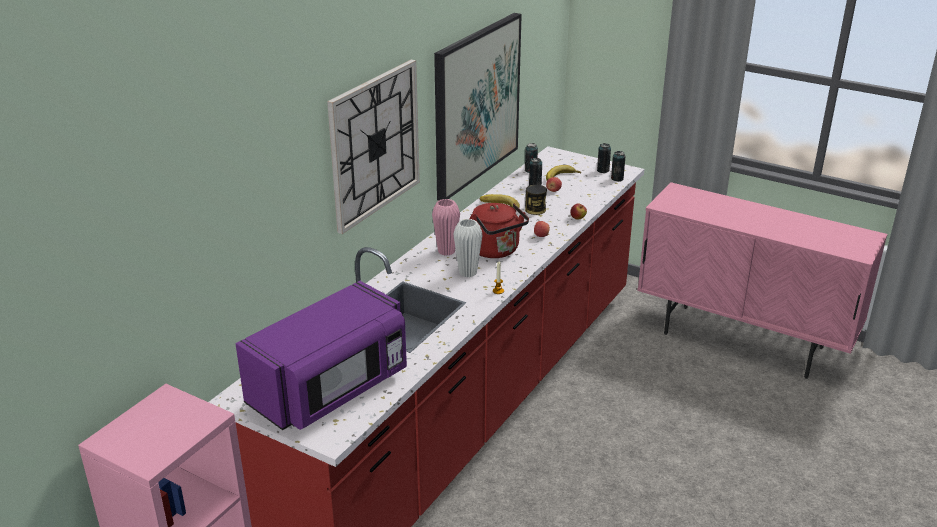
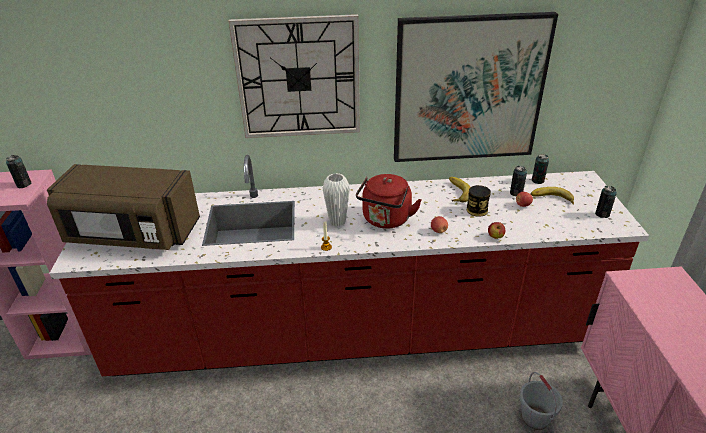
camera: 55 degrees right, 5 degrees up
purple microwave [236,281,407,430] -> brown microwave [47,164,200,250]
pink vase [432,199,460,256] -> none
can [611,151,625,181] -> can moved to [6,155,31,188]
none -> grey bucket [519,372,563,430]

